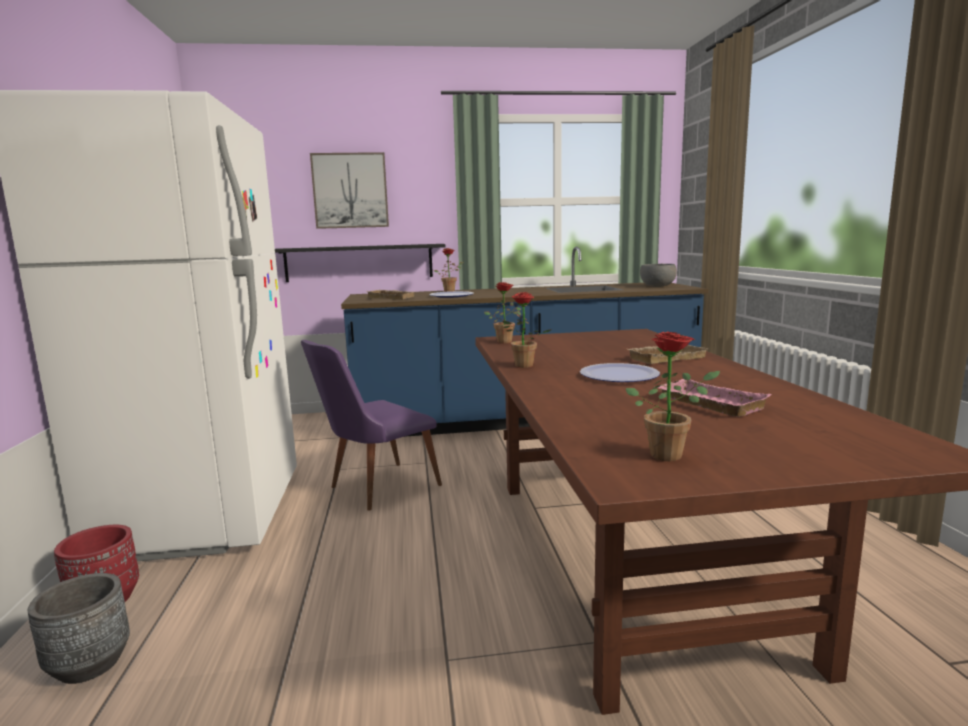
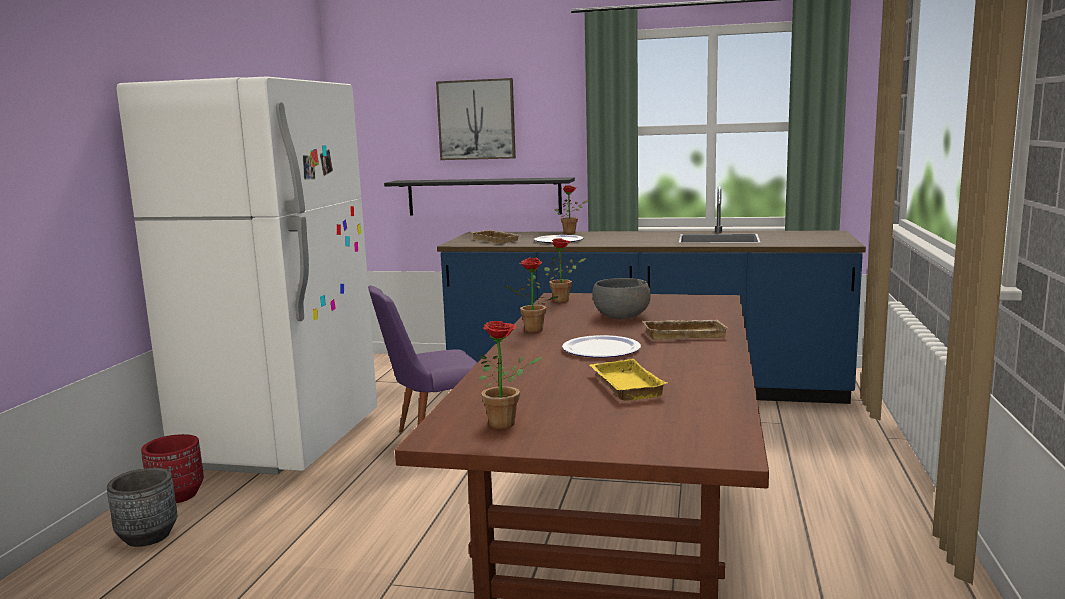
camera: 20 degrees right, 0 degrees up
grey bowl [640,264,677,287] -> grey bowl moved to [593,278,651,319]
pink tray [658,379,773,417] -> yellow tray [589,359,667,401]

